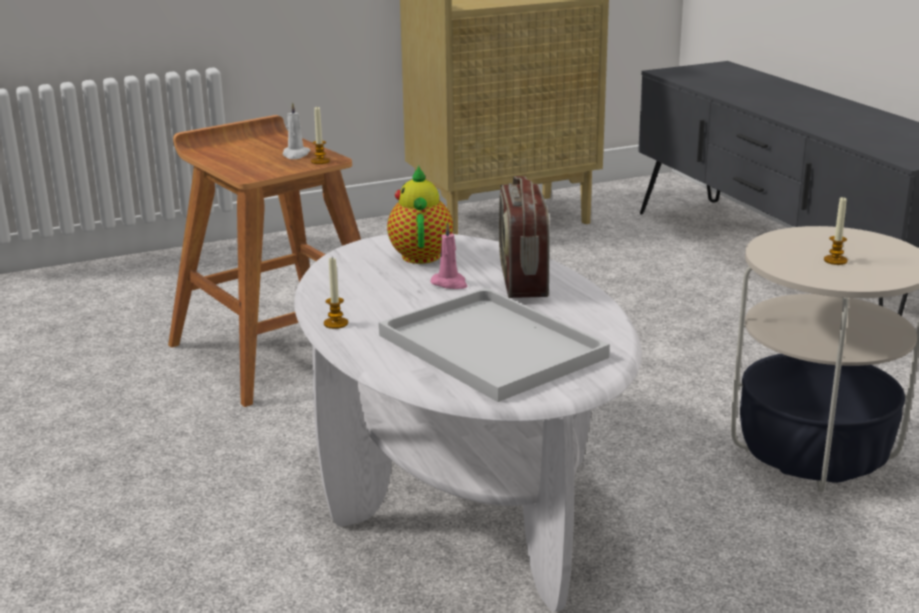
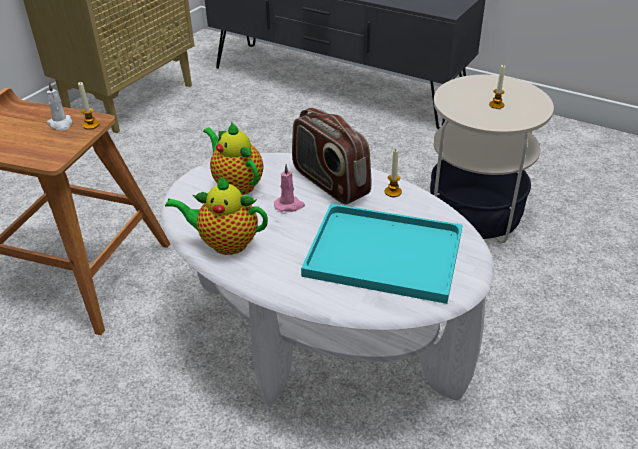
camera: 35 degrees left, 15 degrees up
candle [324,258,348,329] -> candle moved to [385,150,402,197]
white tray [379,288,610,402] -> turquoise tray [301,204,462,304]
none -> teapot [165,176,268,255]

